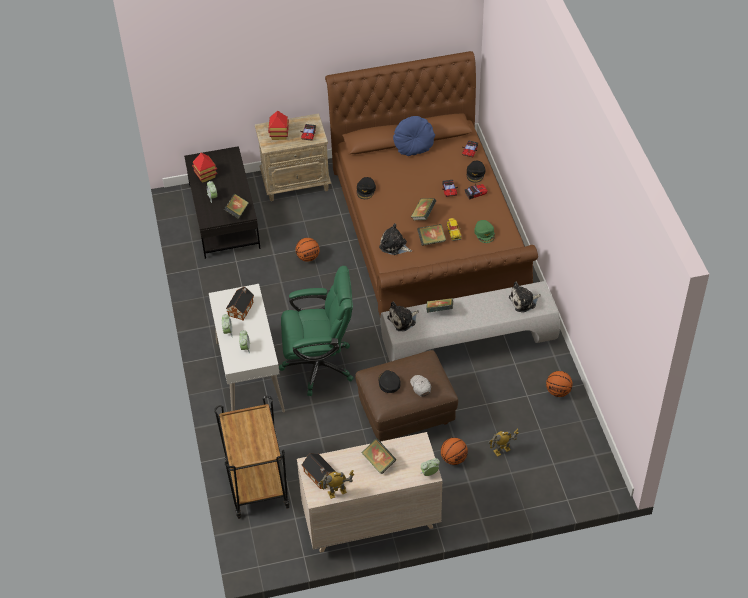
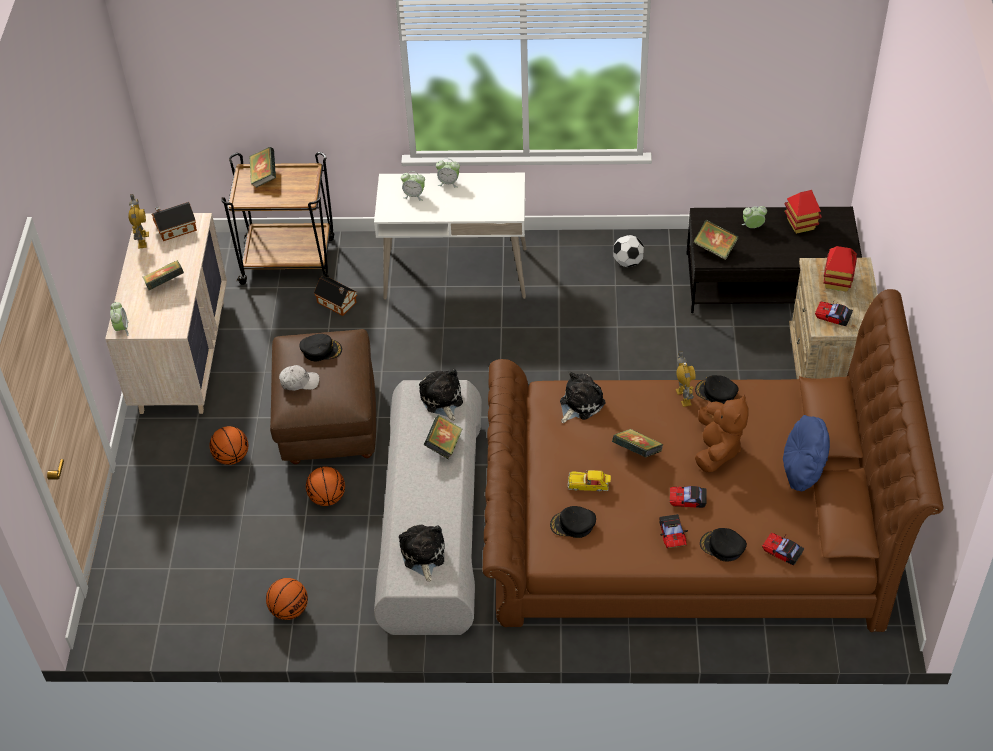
camera: 105 degrees right, 0 degrees up
toy house [226,287,254,320] -> toy house moved to [314,277,357,316]
green office chair [279,266,354,396] -> none
basketball [296,238,319,262] -> basketball moved to [306,467,345,506]
book [417,224,446,246] -> book moved to [249,147,276,188]
green cap [474,220,495,243] -> black cap [550,506,596,538]
toy robot [488,429,519,457] -> toy robot moved to [676,351,696,407]
none -> football [613,235,644,267]
none -> brown plush toy [695,395,748,472]

